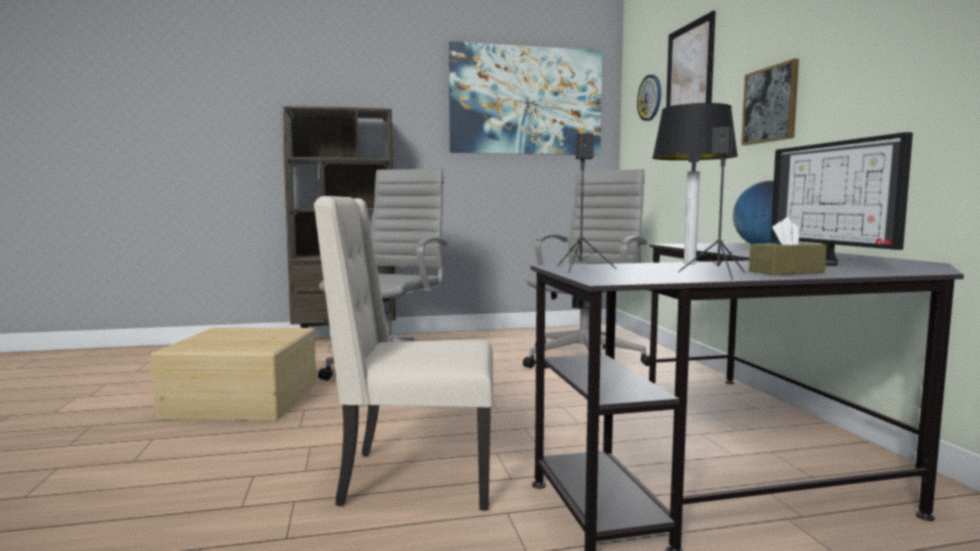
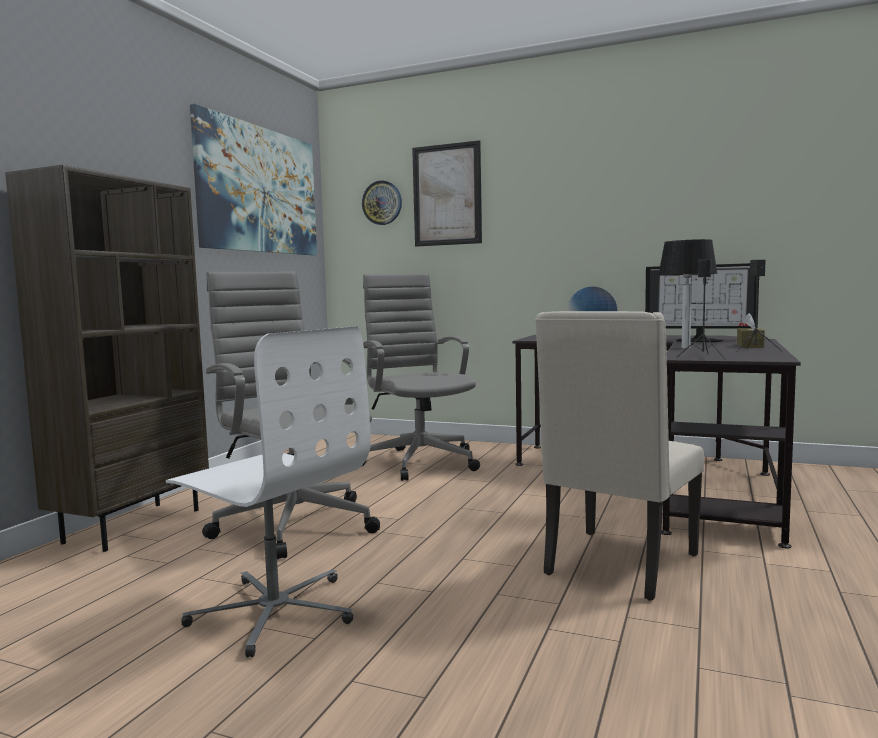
camera: 55 degrees left, 0 degrees up
beige storage box [151,327,316,420] -> white office chair [166,326,371,658]
picture [741,59,799,145] -> none

